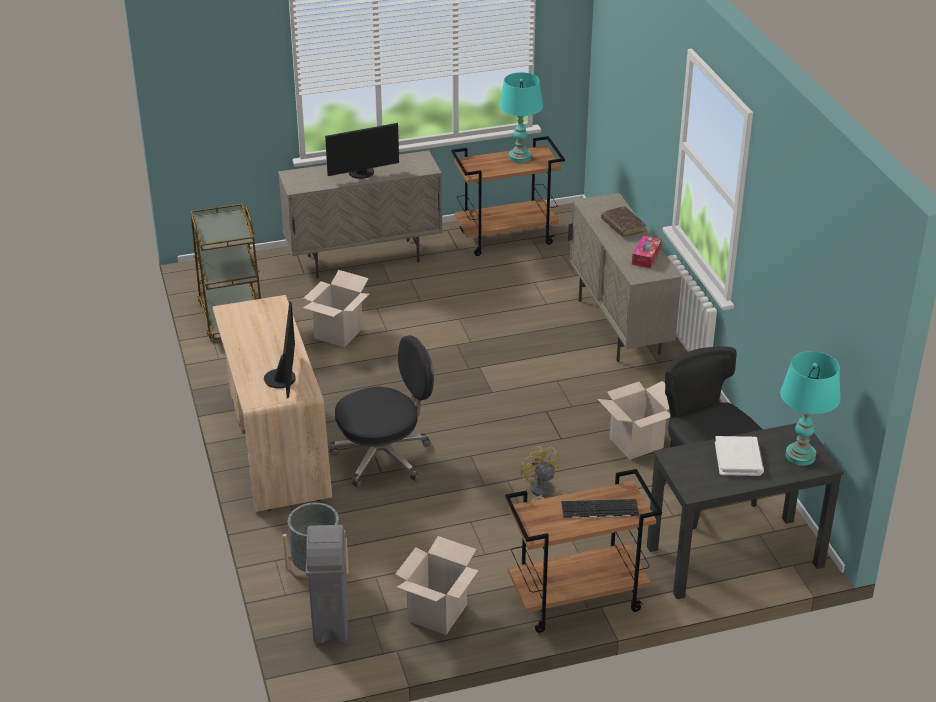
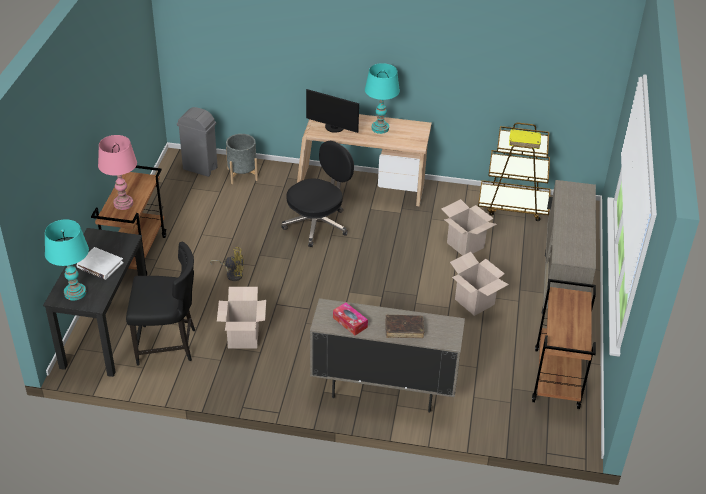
camera: 115 degrees right, 5 degrees up
monitor [325,123,399,179] -> none
black office chair [329,335,434,488] -> black office chair turned 135 degrees counterclockwise [281,141,354,247]
cardboard box [395,536,479,635] -> cardboard box moved to [450,252,509,316]
turquoise table lamp [499,72,543,163] -> turquoise table lamp moved to [365,63,400,134]
keyboard [561,499,639,518] -> pink table lamp [98,135,137,210]
none -> yellow book [509,129,541,149]

